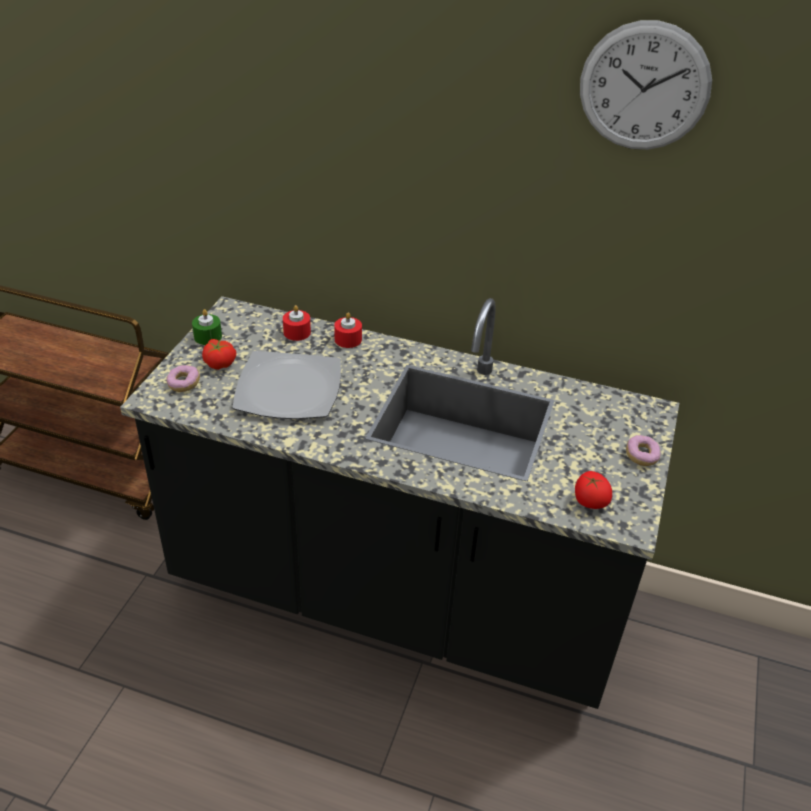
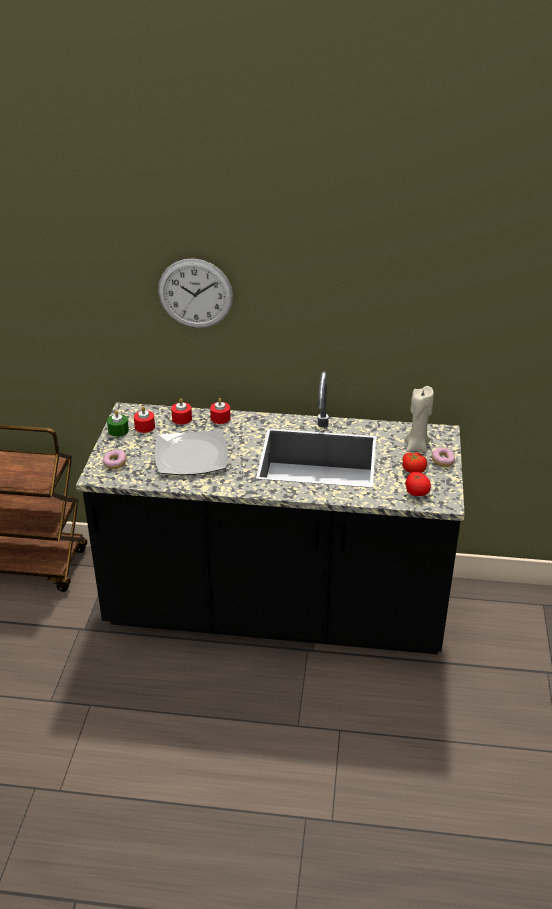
camera: 10 degrees left, 5 degrees down
tomato [202,339,236,370] -> tomato moved to [402,452,427,473]
wall clock [580,20,712,150] -> wall clock moved to [158,258,233,328]
none -> red candle [134,406,155,433]
none -> beige candle [404,386,434,453]

